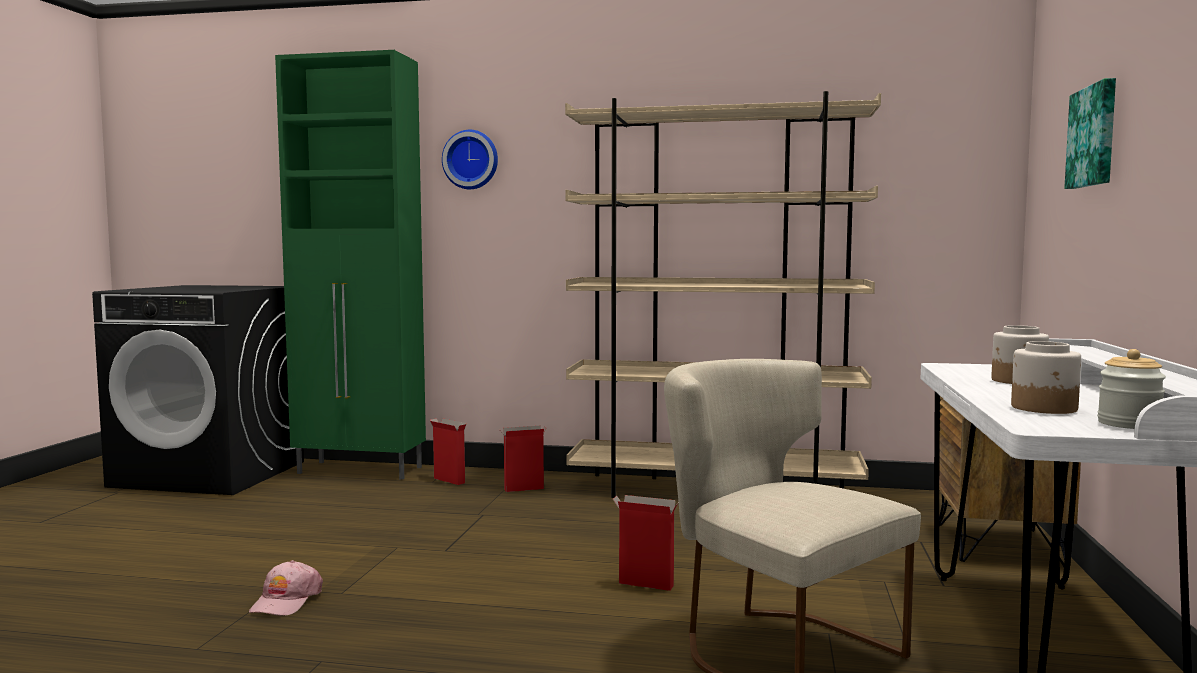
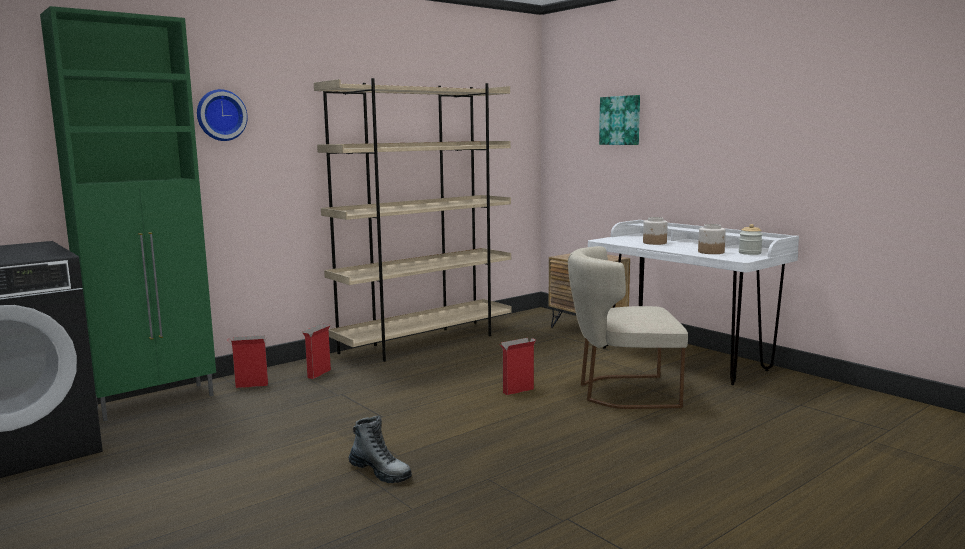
camera: 50 degrees left, 5 degrees up
pink cap [249,560,323,616] -> boot [349,416,412,483]

